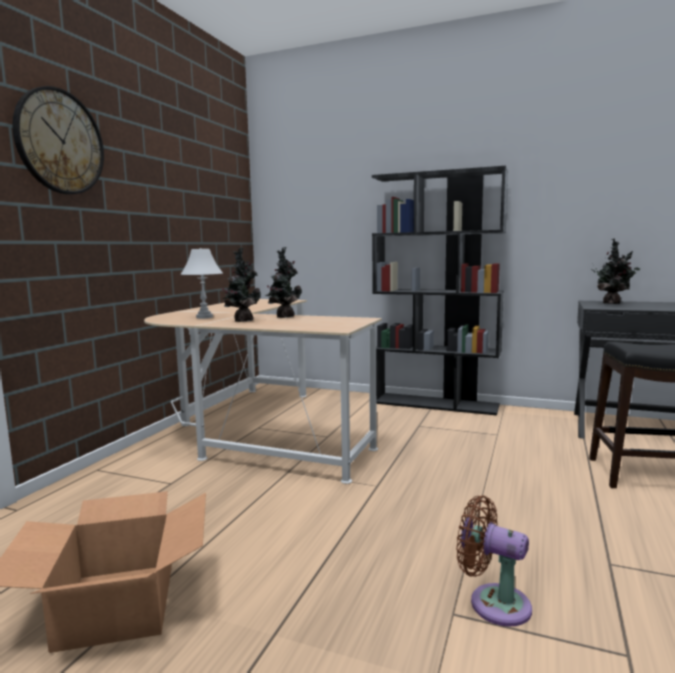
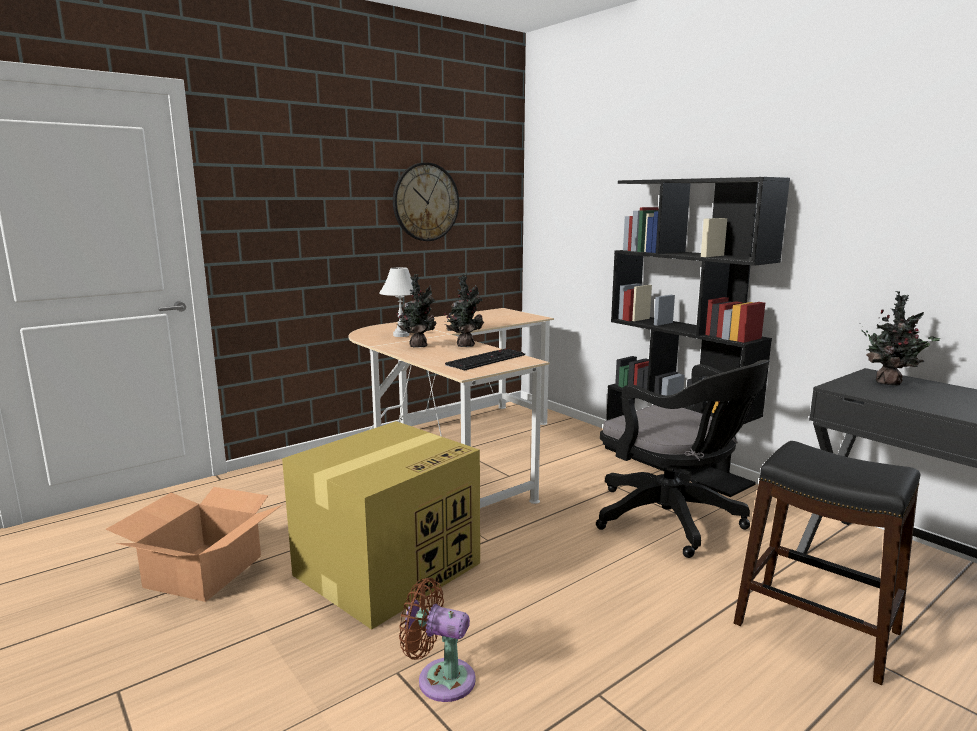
camera: 30 degrees right, 5 degrees up
wall clock [12,86,104,194] -> wall clock moved to [393,162,459,241]
brown fan [456,496,532,627] -> brown fan turned 45 degrees counterclockwise [399,578,476,702]
none -> cardboard box [282,421,480,630]
none -> keyboard [445,349,525,371]
none -> black office chair [596,360,770,558]

